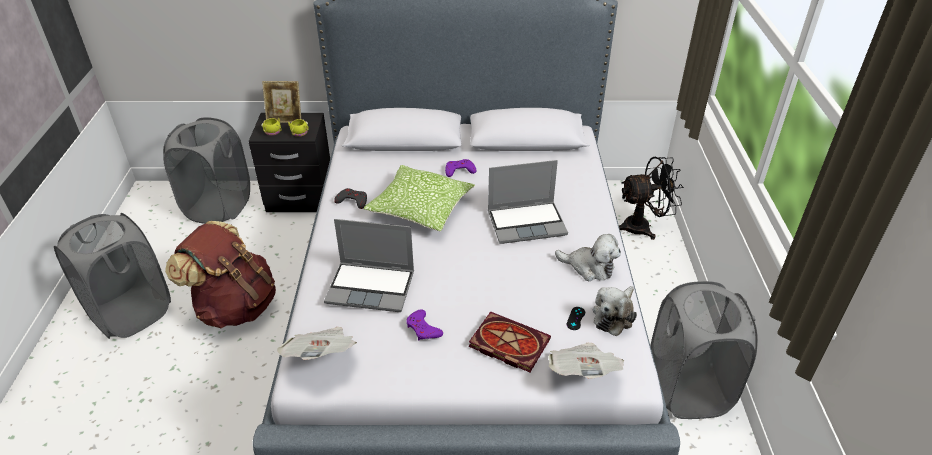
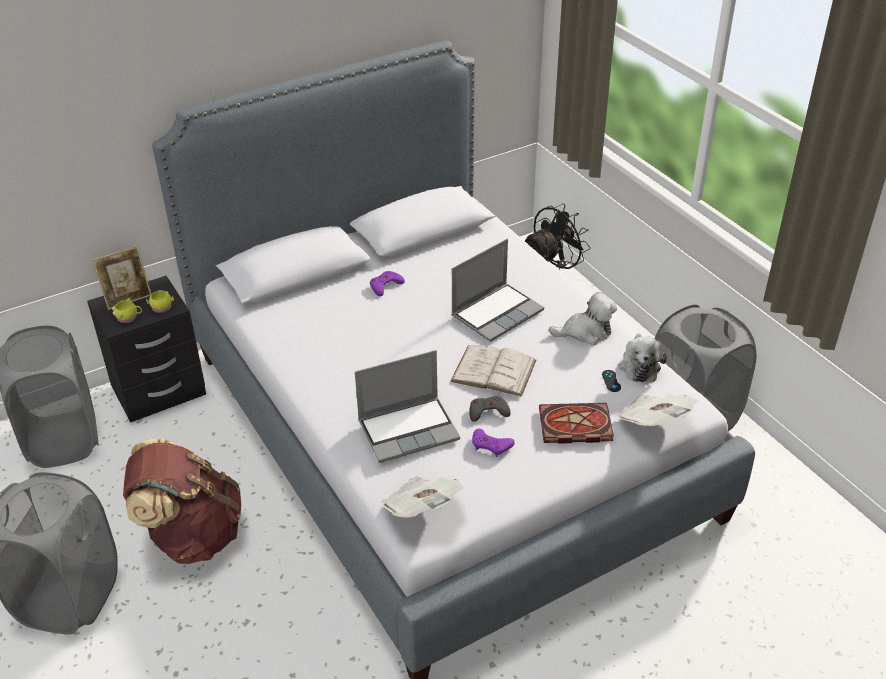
camera: 30 degrees left, 0 degrees up
grey game controller [334,188,367,209] -> grey game controller moved to [469,396,511,422]
pillow [363,165,475,232] -> none
none -> white book [450,345,536,397]

